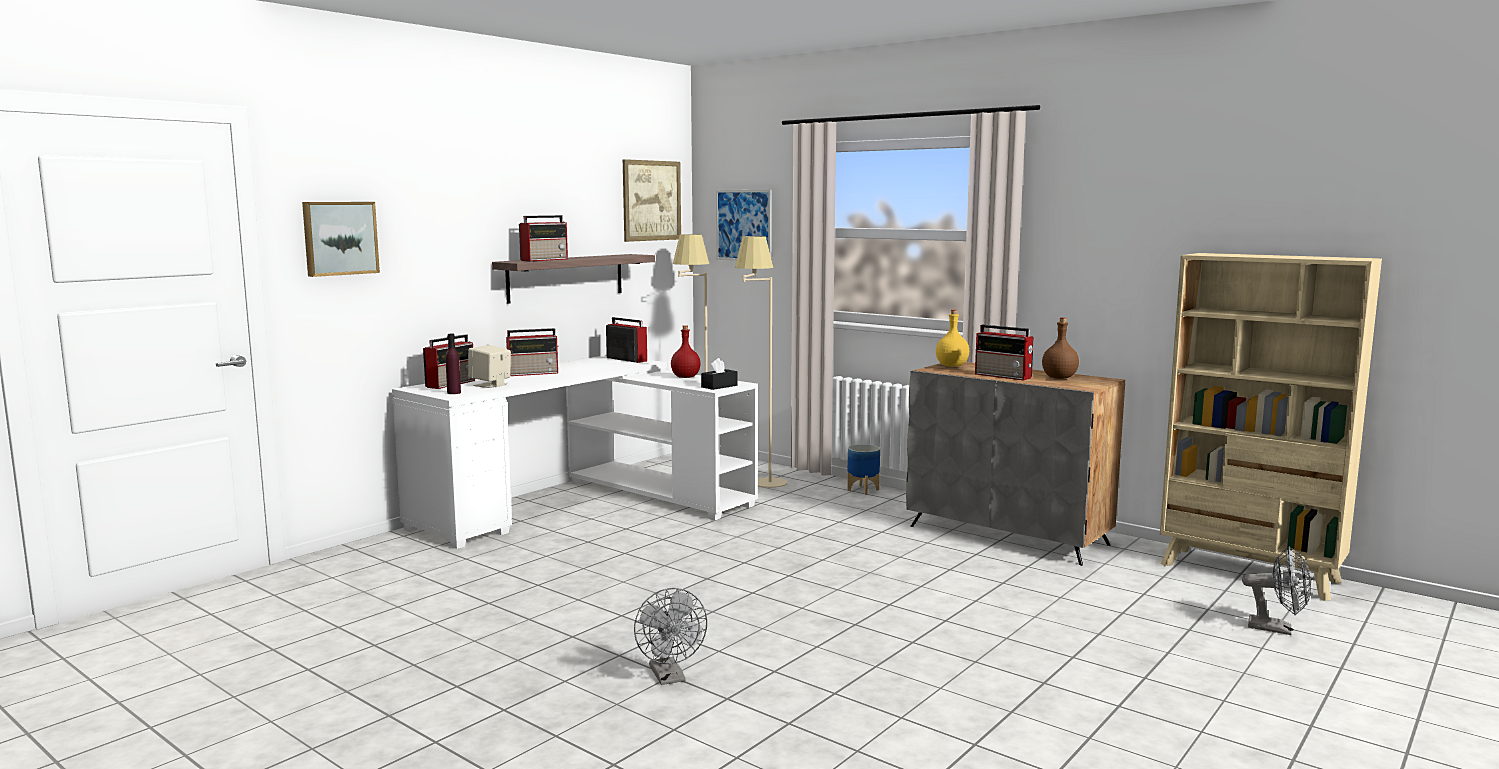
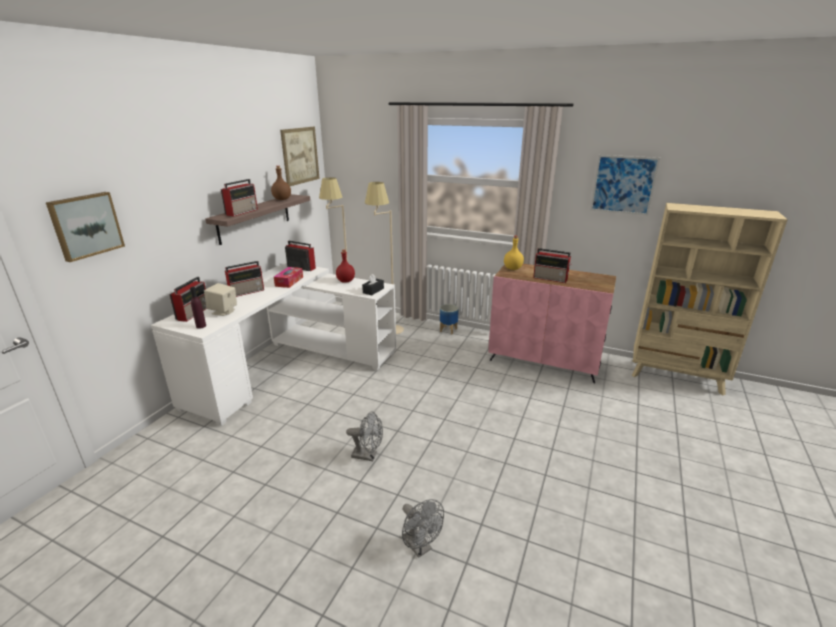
camera: 15 degrees left, 15 degrees up
picture [716,190,772,261] -> picture moved to [590,155,660,215]
grey cabinet [906,362,1125,566] -> pink cabinet [488,264,616,383]
brown bottle [1042,318,1079,379] -> brown bottle moved to [271,166,291,200]
grey fan [1242,547,1311,635] -> grey fan moved to [346,411,383,461]
none -> tissue box [274,267,303,288]

